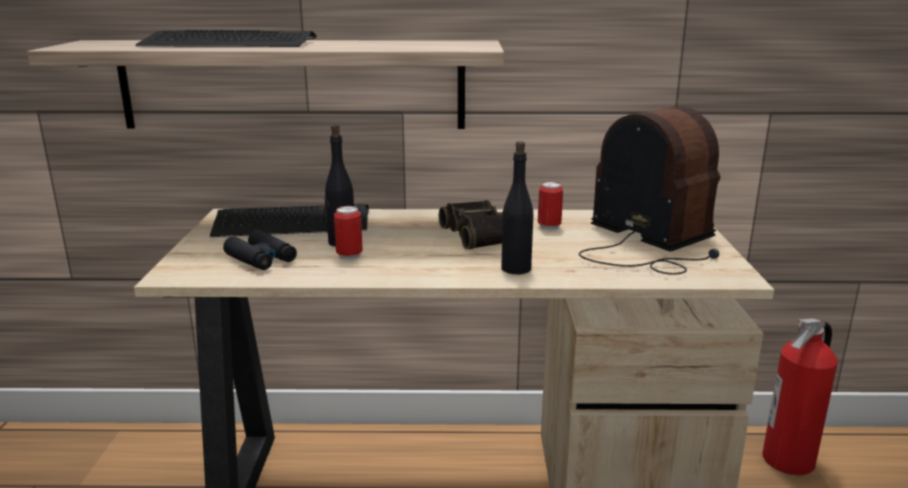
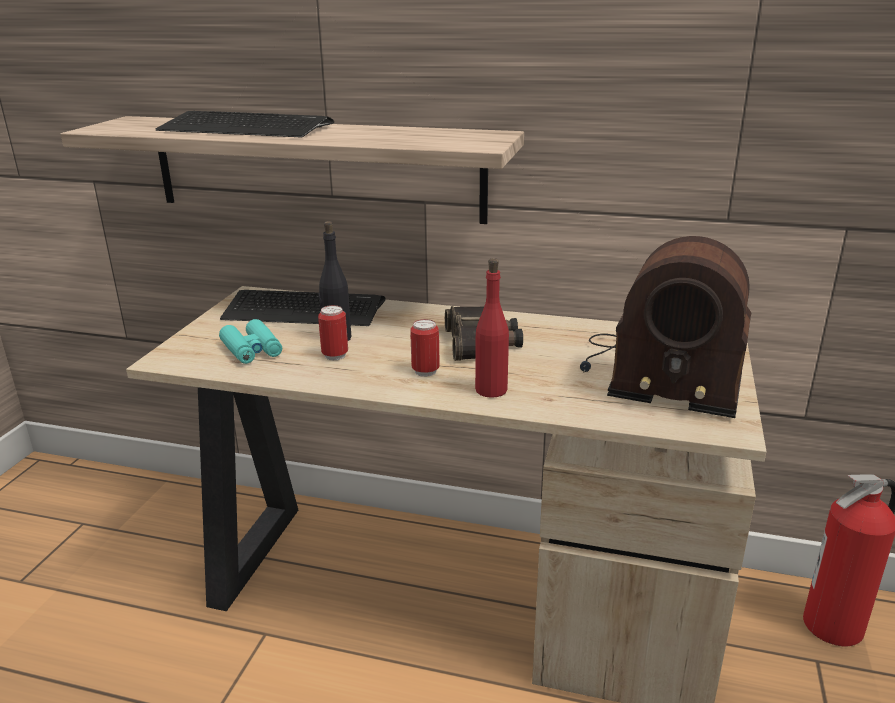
camera: 15 degrees right, 5 degrees up
black binoculars [223,230,297,270] -> turquoise binoculars [219,319,282,364]
black bottle [501,141,533,274] -> red bottle [475,258,509,398]
can [538,181,563,230] -> can moved to [410,319,440,377]
radio [579,106,721,275] -> radio turned 135 degrees clockwise [580,236,751,418]

